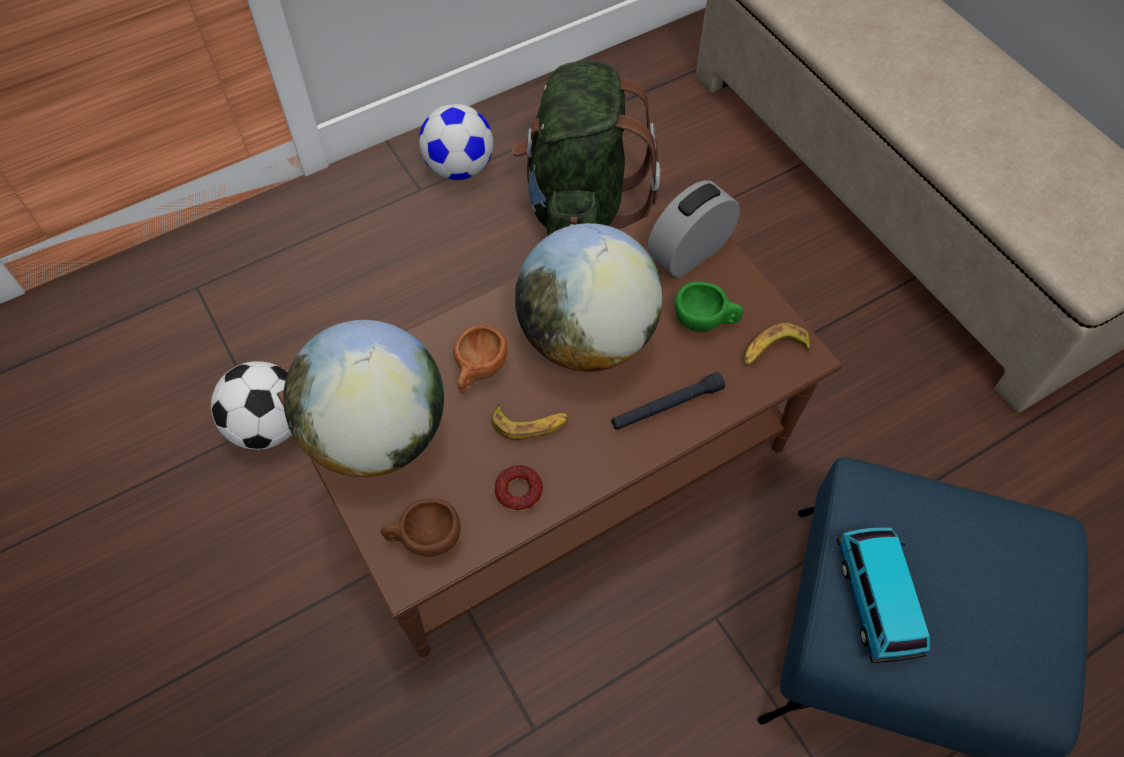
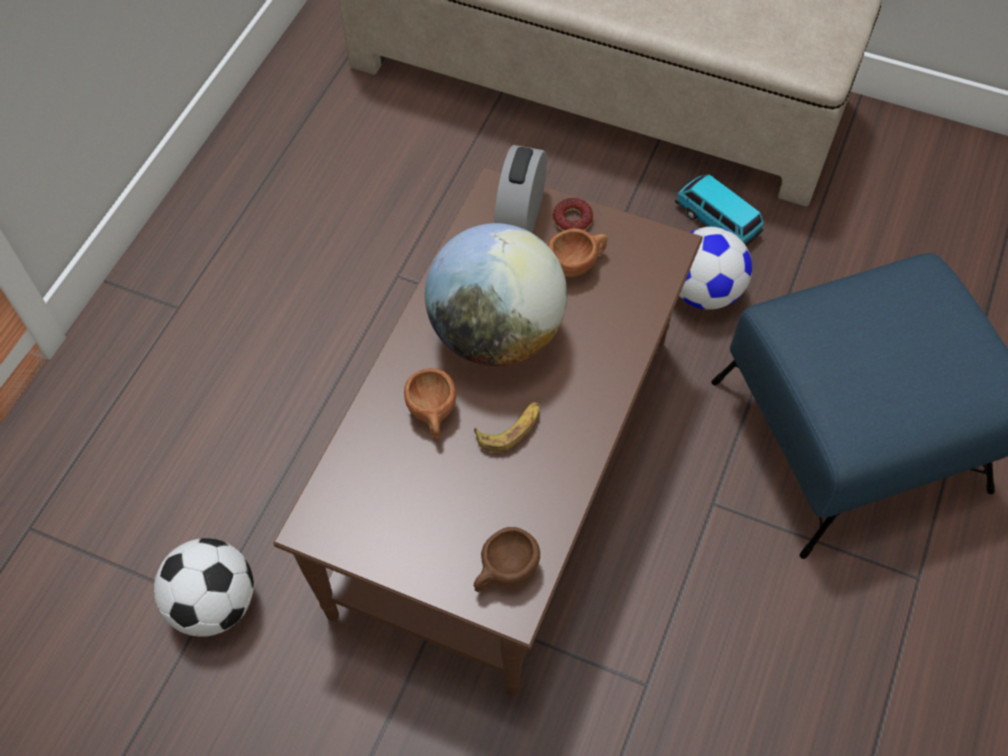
camera: 35 degrees left, 0 degrees up
globe [283,320,444,477] -> none
football [419,104,493,180] -> football moved to [679,227,752,310]
donut [495,465,543,511] -> donut moved to [553,198,593,231]
green backpack [512,61,661,235] -> none
black flashlight [612,372,725,430] -> none
green cup [674,282,744,331] -> brown cup [548,228,608,277]
banana [744,323,812,366] -> none
toy car [837,527,930,663] -> toy car moved to [675,175,764,245]

